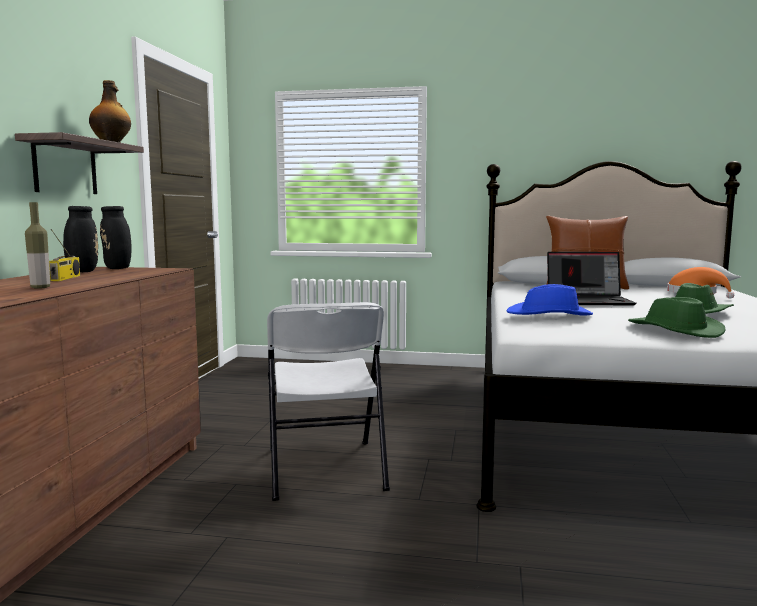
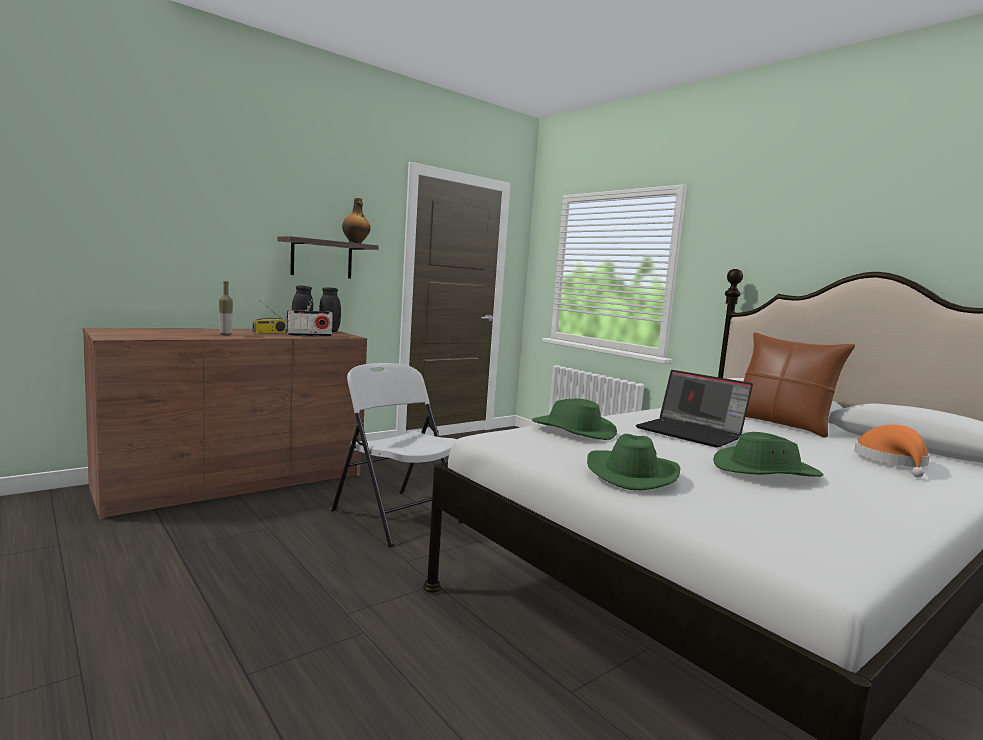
camera: 40 degrees right, 0 degrees up
white chair [267,302,390,501] -> white chair turned 105 degrees clockwise [331,363,462,547]
blue hat [507,284,593,316] -> green hat [532,398,617,440]
none -> radio [287,310,333,337]

